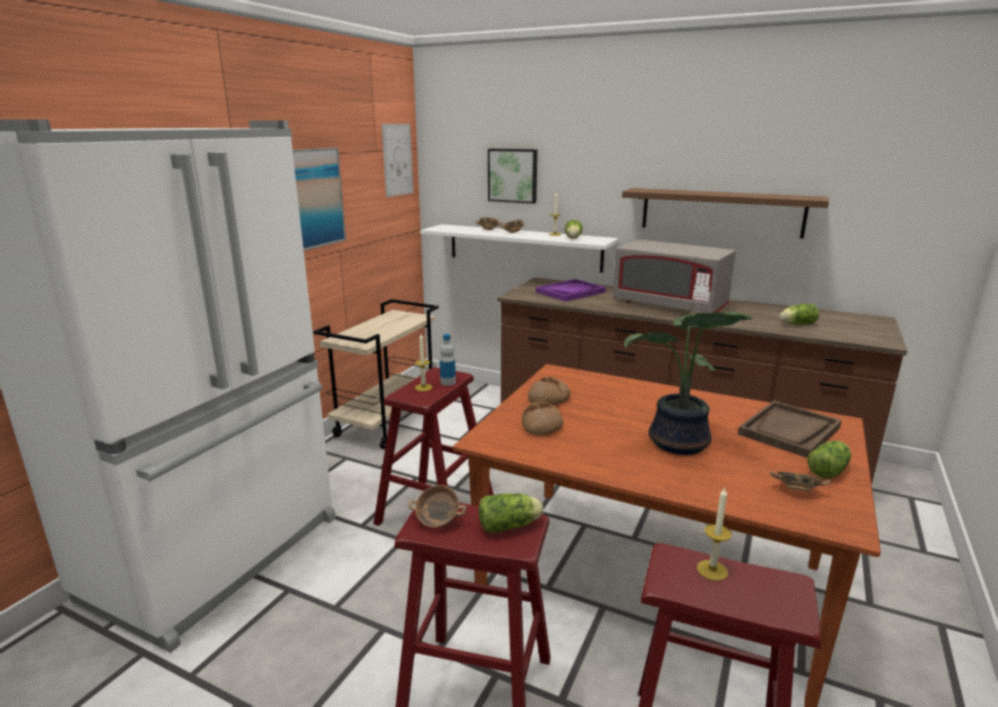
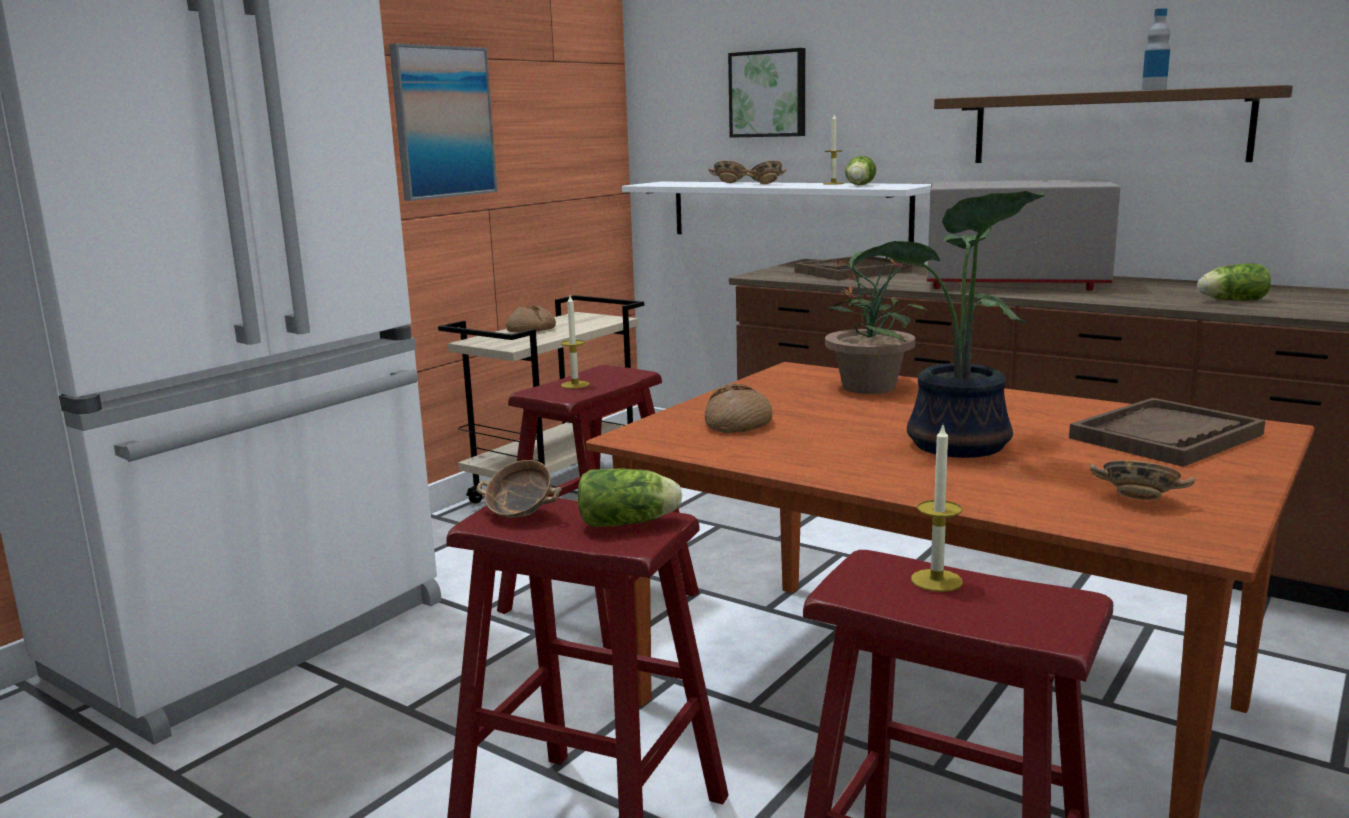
camera: 10 degrees right, 5 degrees down
picture [382,124,413,197] -> none
bottle [440,334,456,386] -> bottle moved to [1142,8,1170,90]
bread [528,377,570,405] -> bread moved to [506,305,556,332]
purple tray [536,279,606,302] -> brown tray [795,257,912,280]
grey microwave [613,239,736,313] -> grey microwave turned 150 degrees clockwise [927,179,1120,290]
lettuce [807,440,851,479] -> none
none -> potted plant [825,257,930,394]

